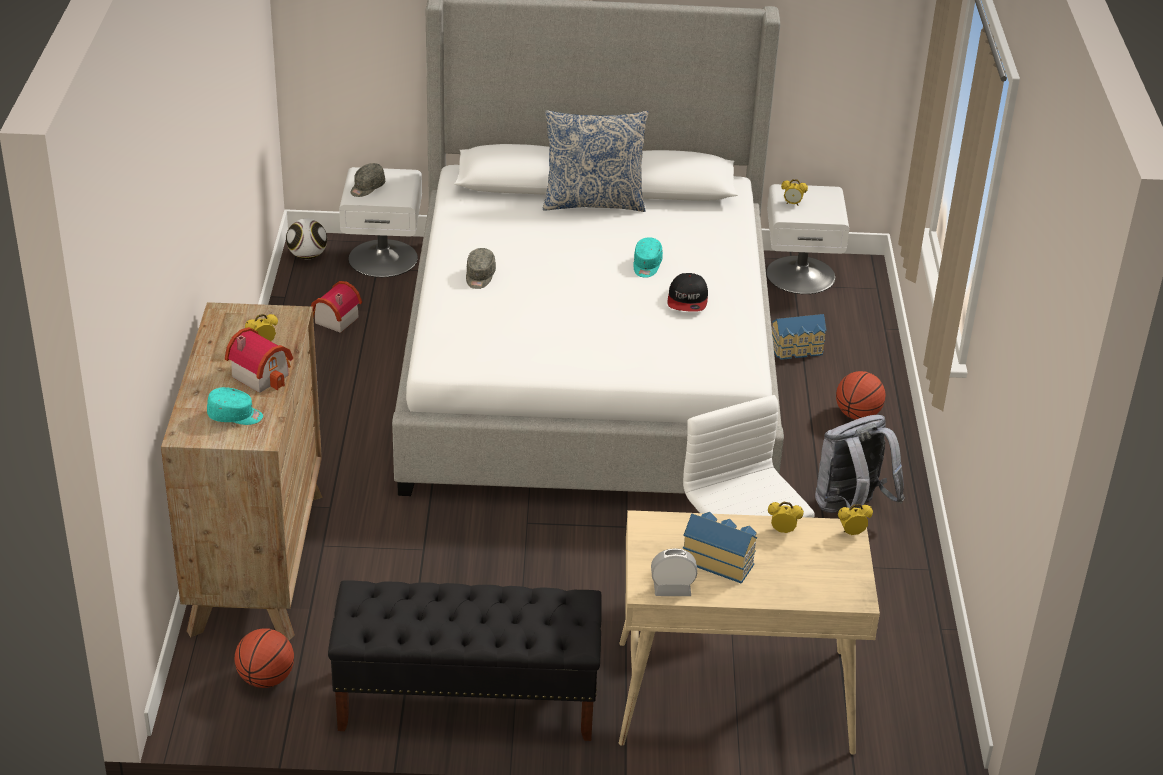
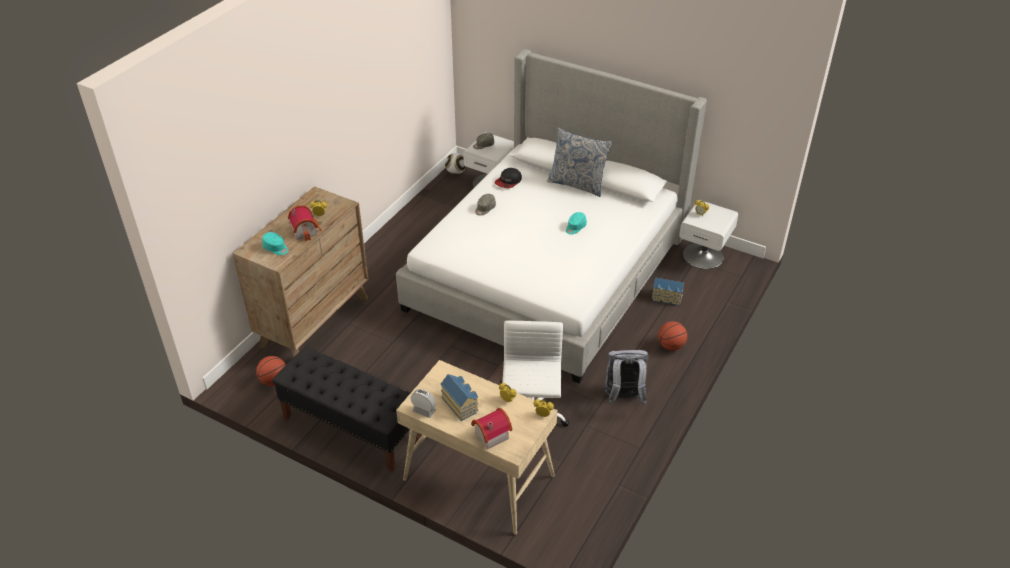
camera: 30 degrees right, 5 degrees up
toy house [311,281,362,333] -> toy house moved to [471,408,512,449]
cap [667,273,708,312] -> cap moved to [495,168,522,188]

